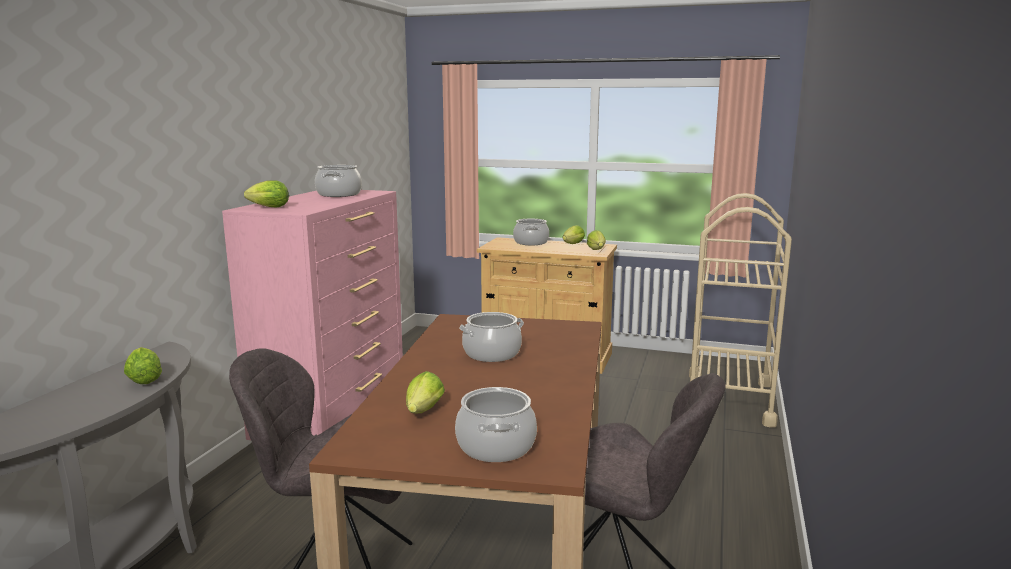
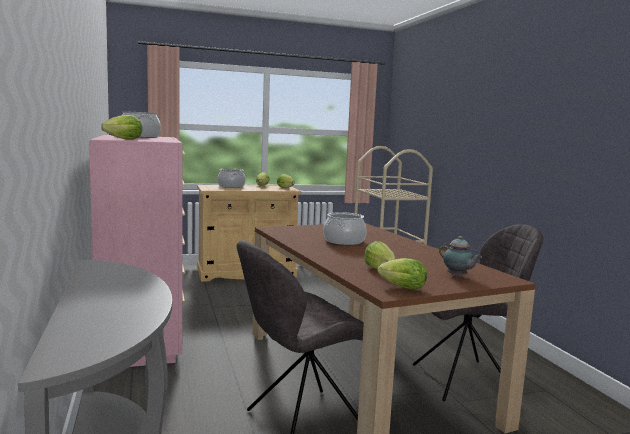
camera: 35 degrees left, 5 degrees down
lettuce [124,347,162,384] -> lettuce moved to [377,258,427,290]
cooking pot [455,387,537,462] -> teapot [439,236,482,277]

